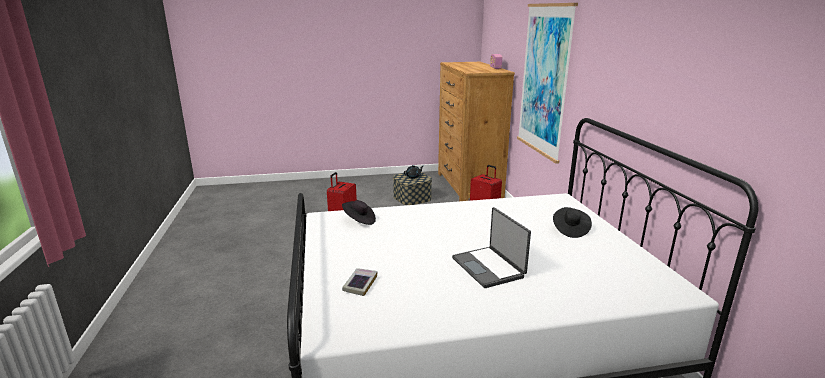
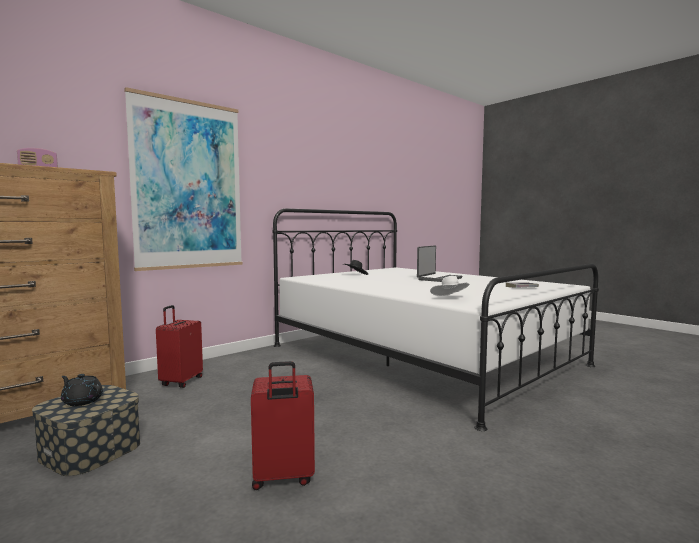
camera: 120 degrees left, 15 degrees down
black hat [342,200,376,225] -> white hat [430,276,470,296]

